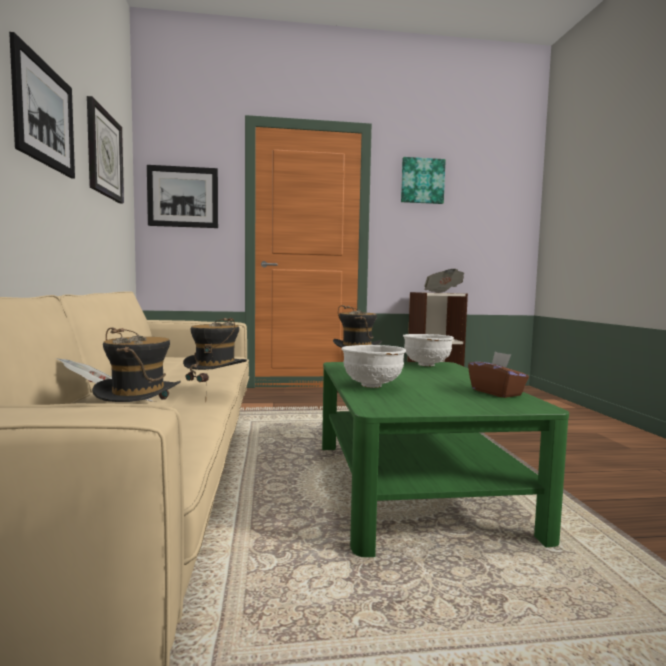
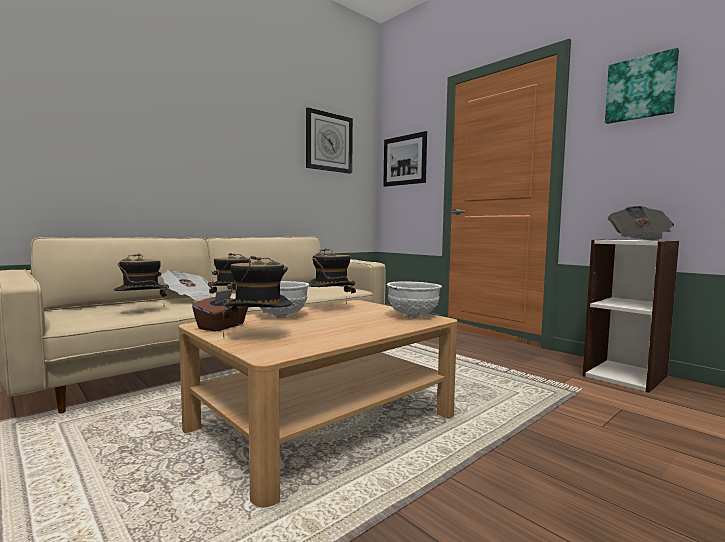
camera: 55 degrees right, 0 degrees up
picture [9,32,75,179] -> none
green coffee table [322,362,569,557] -> beige coffee table [179,300,457,508]
brown tissue box [468,352,529,398] -> brown tissue box moved to [192,290,249,332]
none -> hat [223,256,292,337]

